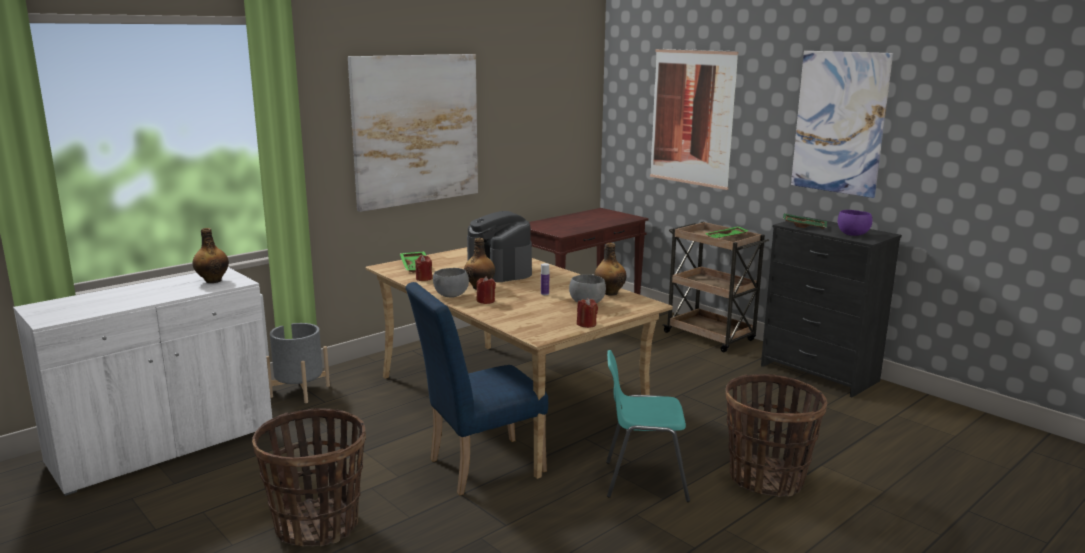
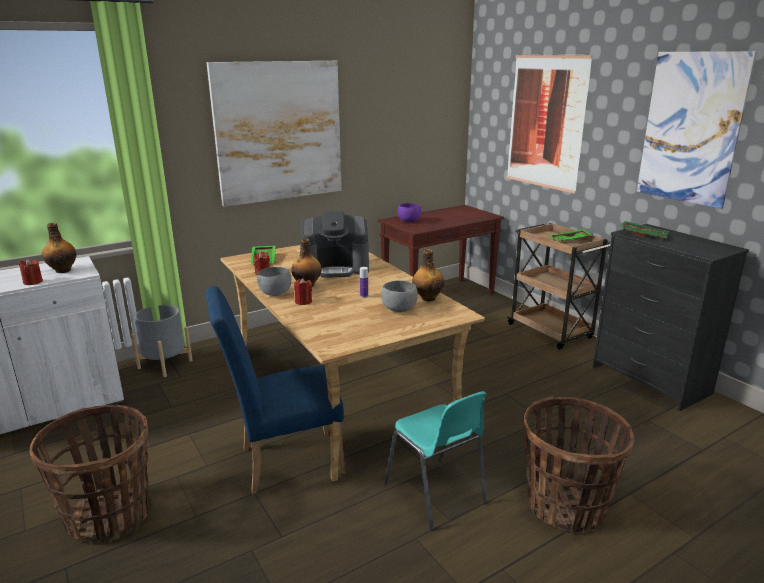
camera: 10 degrees right, 5 degrees up
coffee machine [467,211,532,282] -> coffee machine turned 75 degrees counterclockwise [300,211,369,278]
red candle [577,298,598,328] -> red candle moved to [19,258,43,285]
turquoise chair [606,350,690,502] -> turquoise chair turned 135 degrees counterclockwise [384,391,487,530]
purple bowl [838,210,872,236] -> purple bowl moved to [398,203,421,222]

